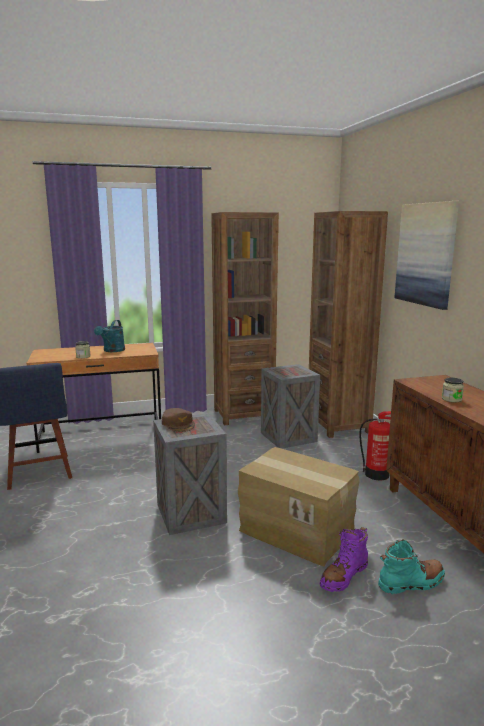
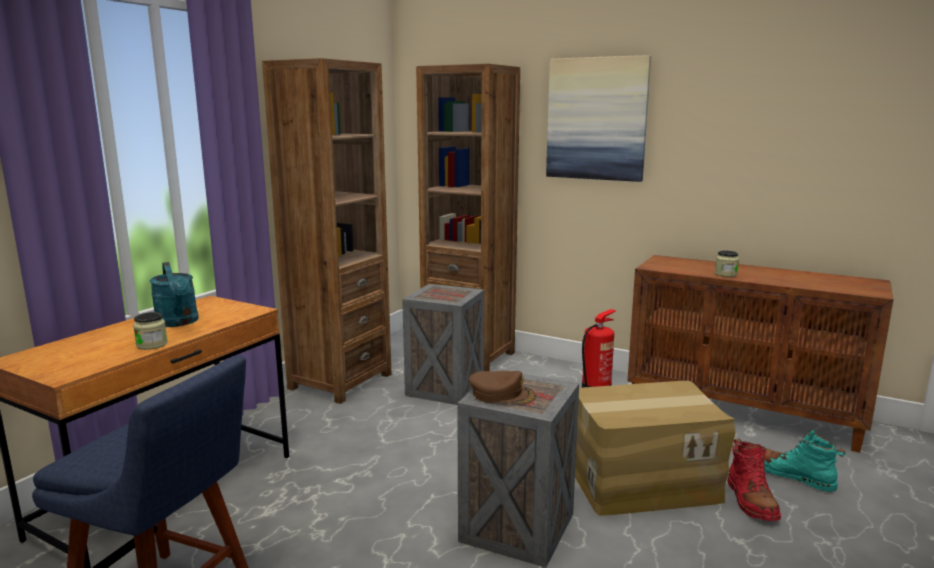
camera: 45 degrees left, 0 degrees up
purple boot [320,527,368,592] -> red boot [727,439,781,521]
turquoise boot [378,540,445,594] -> turquoise boot turned 75 degrees counterclockwise [764,429,846,492]

